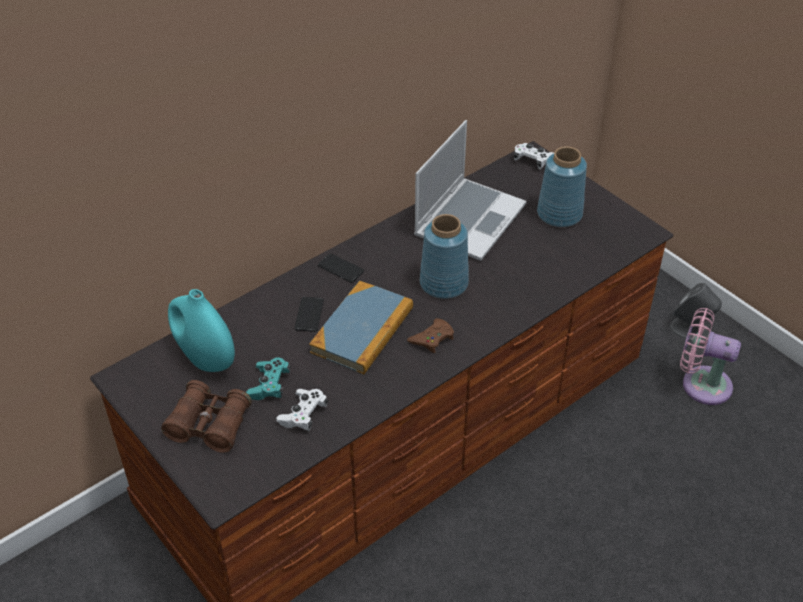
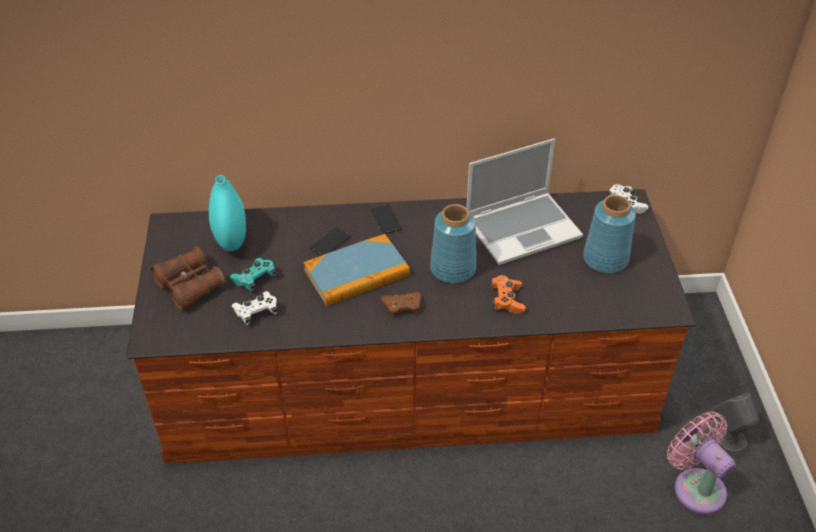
camera: 35 degrees right, 0 degrees up
none -> orange game controller [491,275,526,314]

